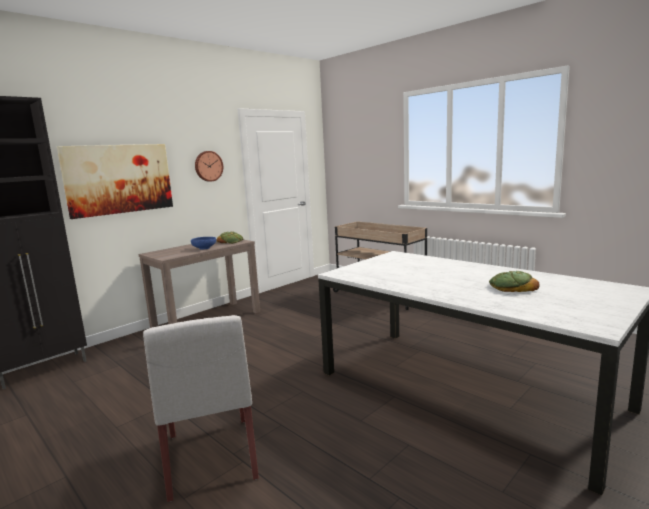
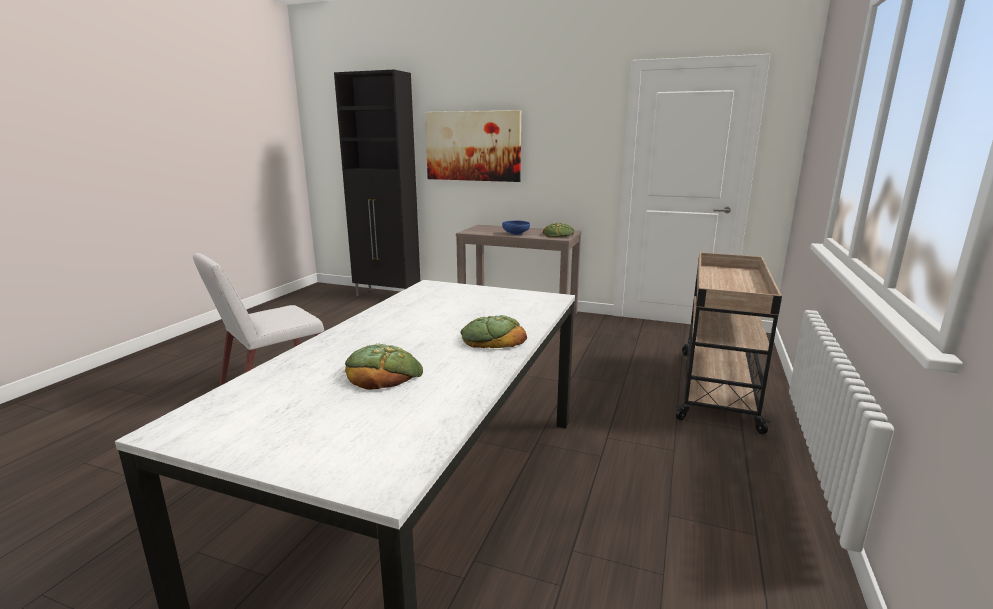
camera: 65 degrees right, 5 degrees up
wall clock [195,151,223,182] -> none
none -> bread [460,315,527,348]

